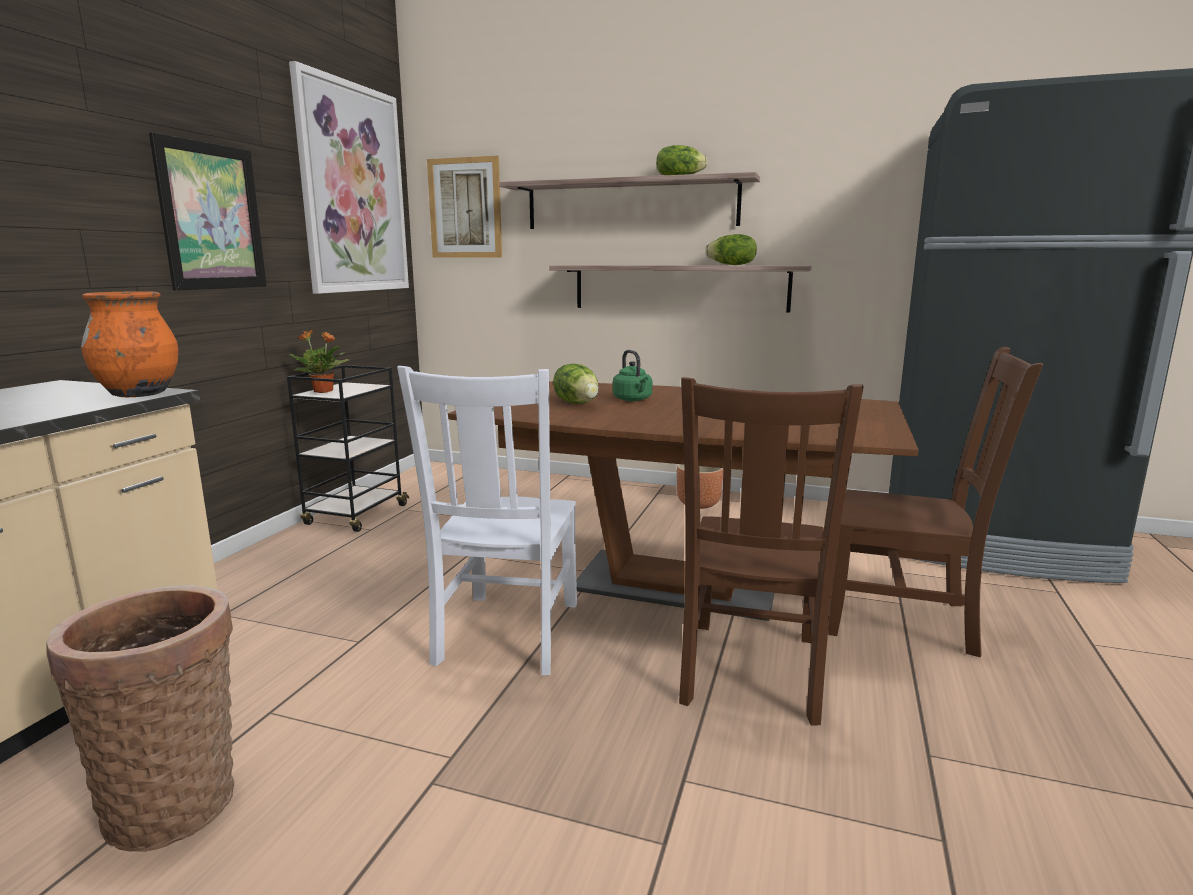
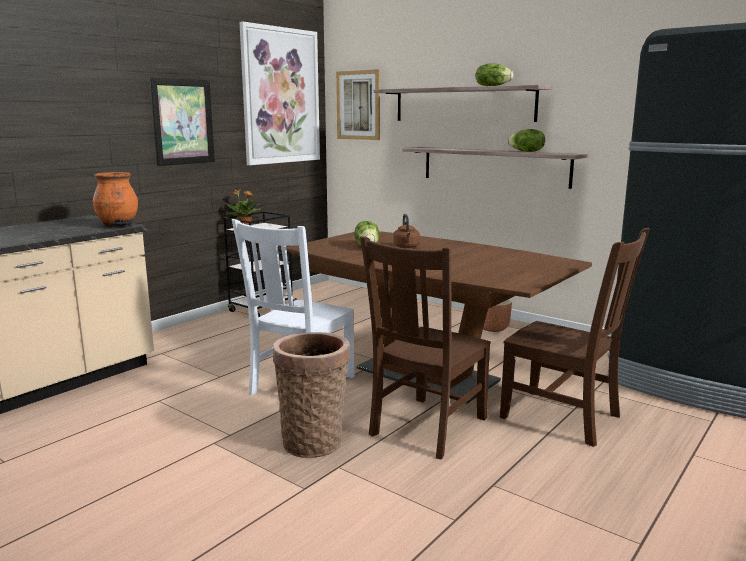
camera: 20 degrees right, 0 degrees up
basket [47,585,234,852] -> basket moved to [273,332,350,458]
green kettle [613,350,652,401] -> brown kettle [394,214,420,248]

